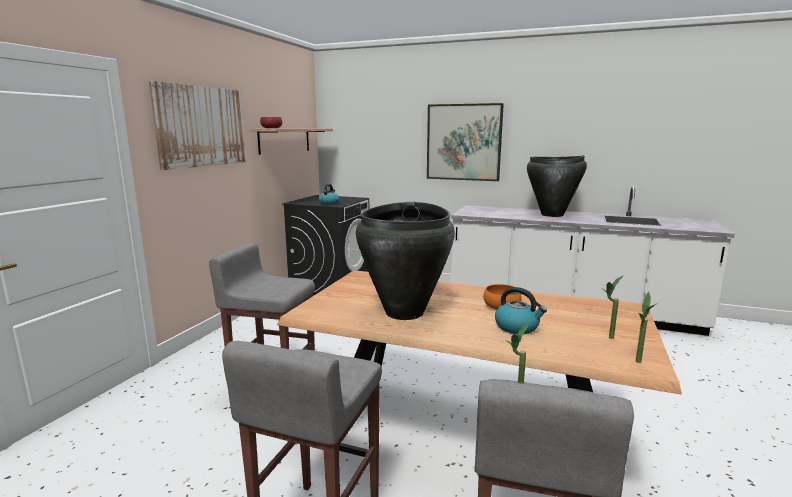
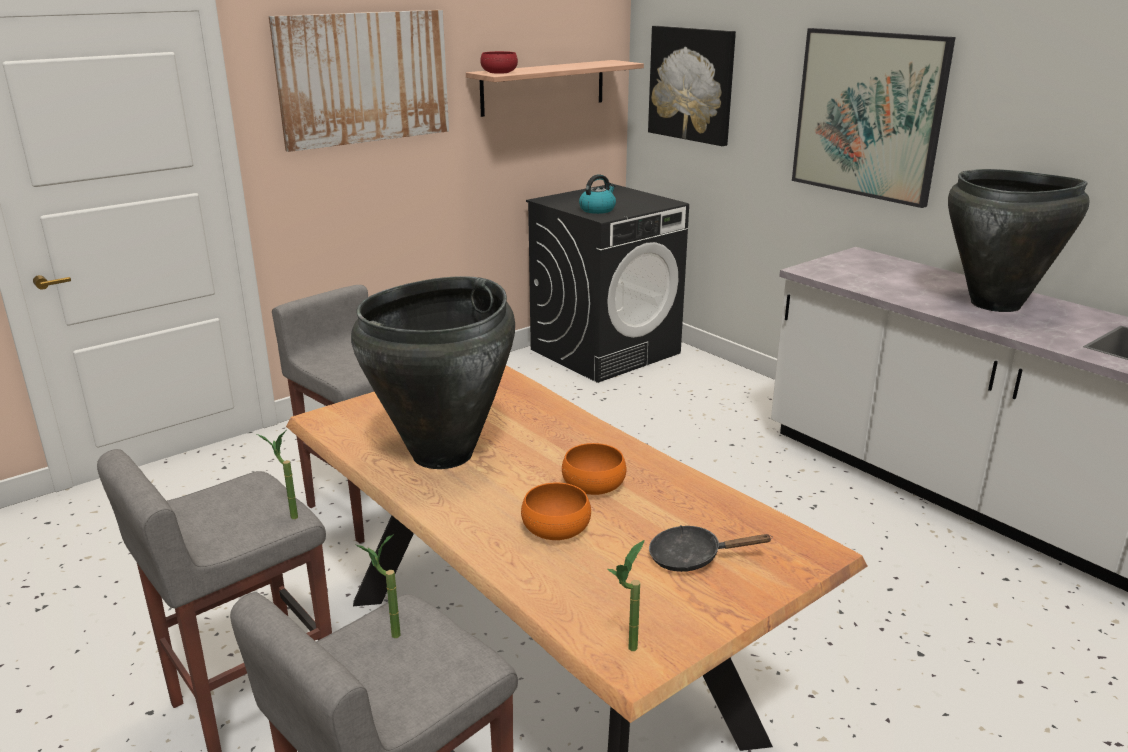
camera: 30 degrees right, 10 degrees up
kettle [495,287,547,334] -> orange bowl [521,482,591,540]
potted plant [603,276,623,339] -> potted plant moved to [257,431,298,519]
none -> picture [648,26,736,146]
none -> black frying pan [649,525,773,572]

